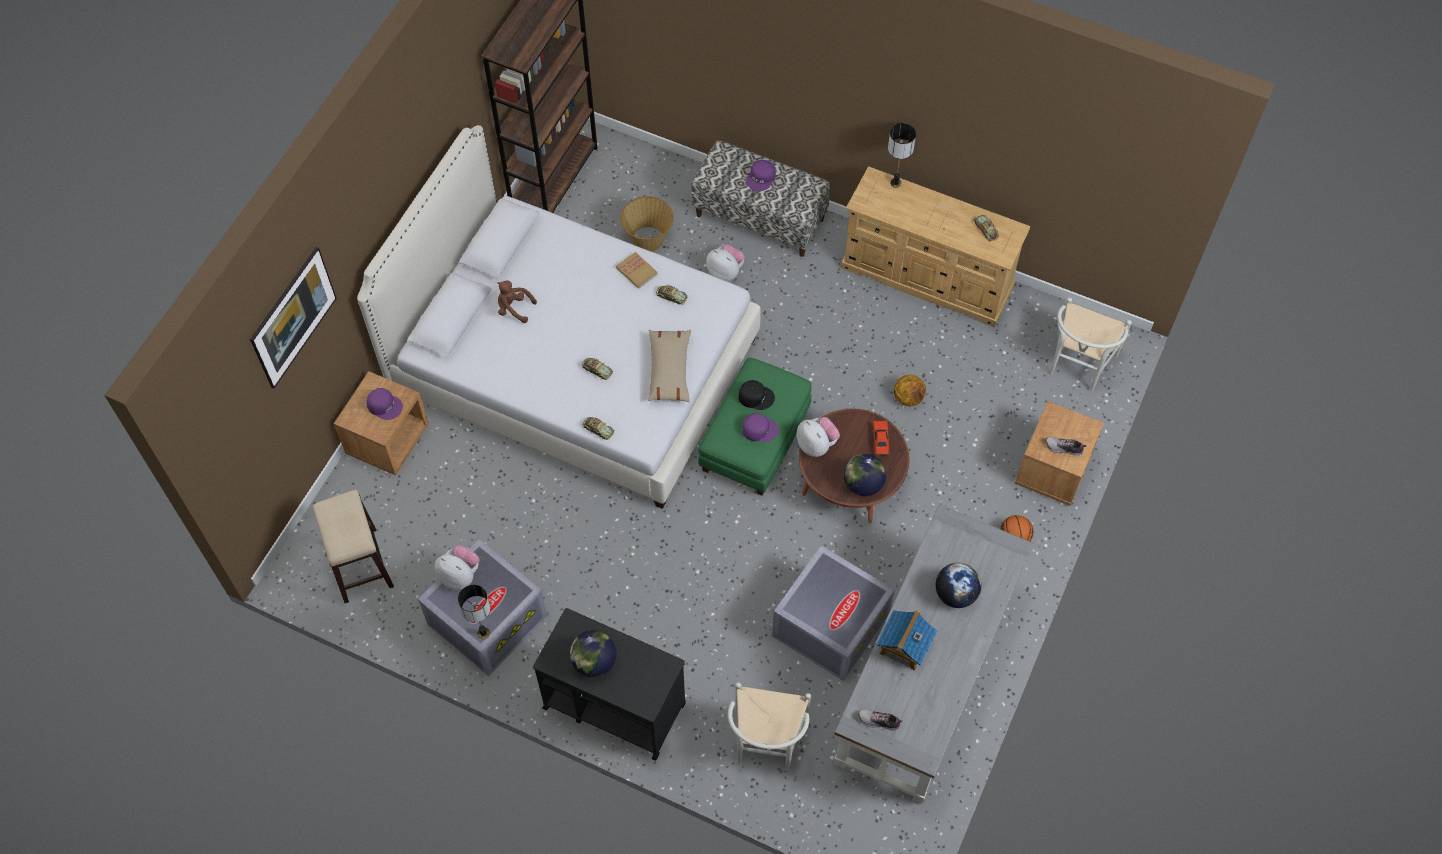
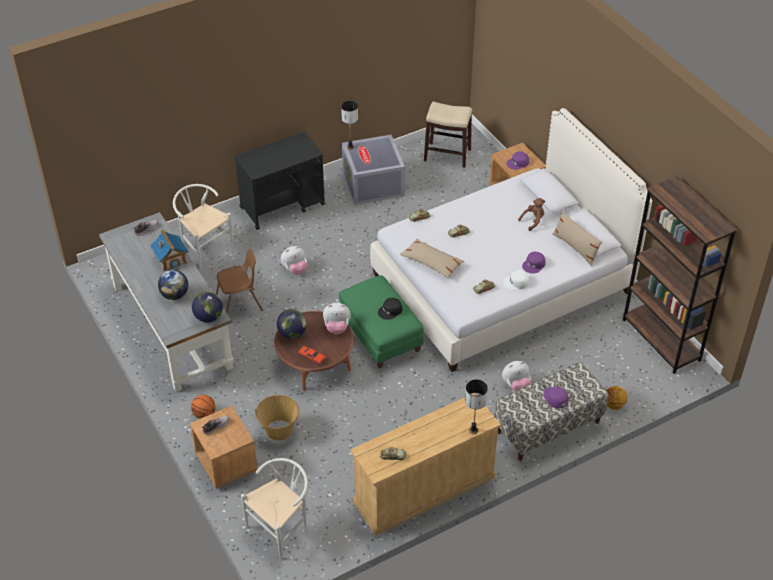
camera: 125 degrees right, 15 degrees down
picture [250,247,337,388] -> none
plush toy [434,545,480,590] -> plush toy moved to [281,246,307,275]
globe [570,630,617,677] -> globe moved to [192,292,223,323]
book [616,252,658,289] -> white cap [503,270,529,290]
basket [620,196,674,252] -> basket moved to [256,395,299,441]
purple cap [742,413,779,442] -> purple cap moved to [522,252,546,273]
grey storage box [772,545,894,681] -> brown chair [216,248,263,314]
basketball [894,375,926,406] -> basketball moved to [606,386,628,410]
white chair [1050,297,1132,391] -> white chair turned 75 degrees clockwise [241,458,308,559]
none -> beige pillow [553,211,602,266]

